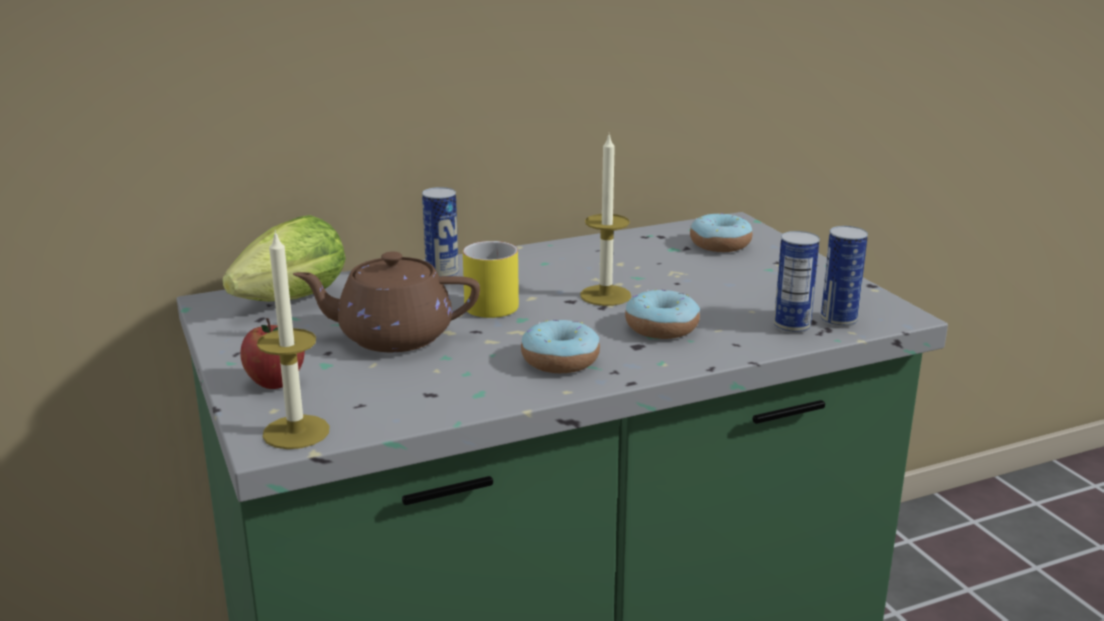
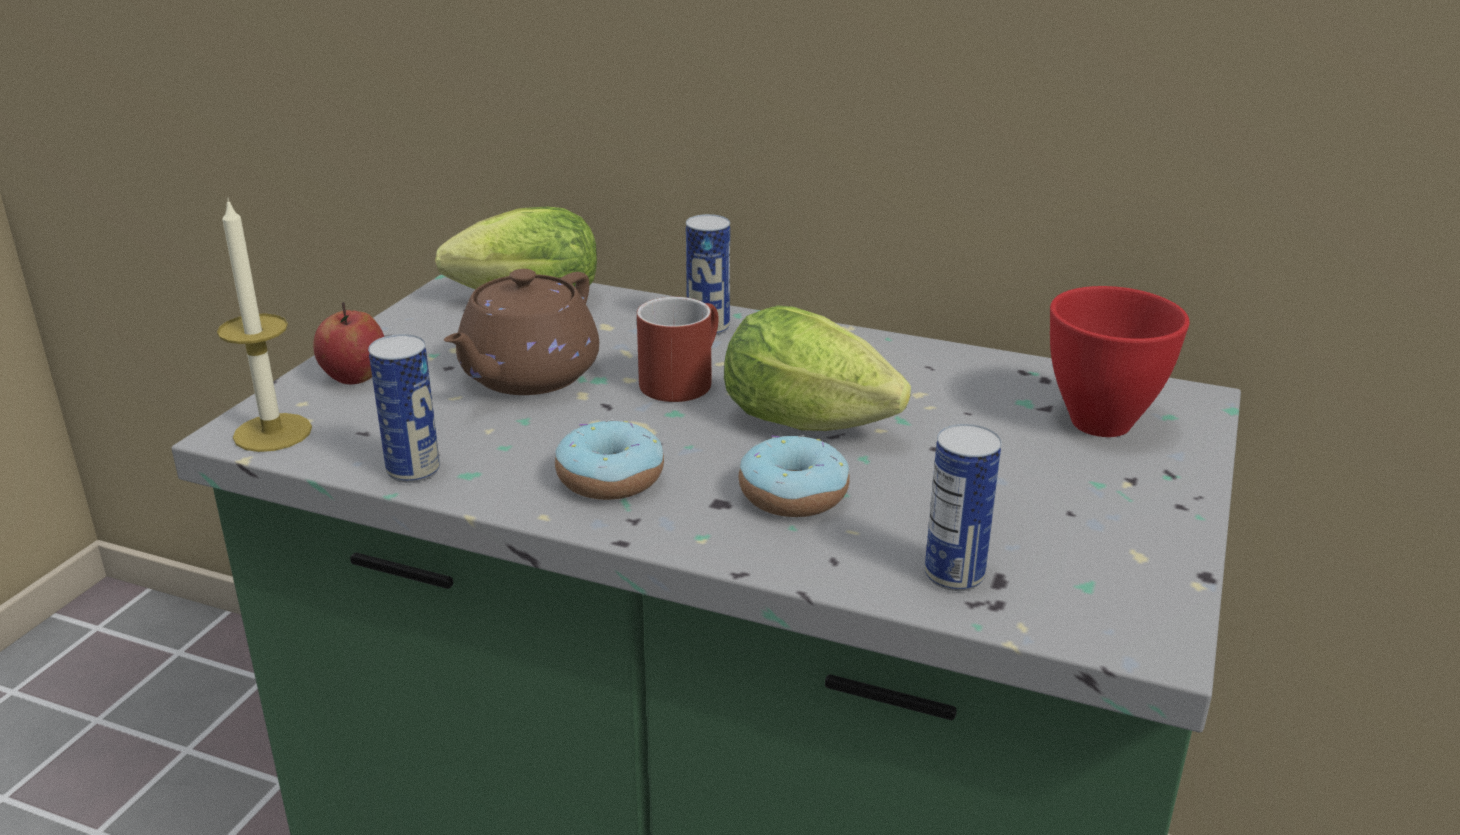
camera: 45 degrees right, 5 degrees up
brown teapot [293,252,480,352] -> brown teapot turned 105 degrees counterclockwise [444,269,599,395]
yellow mug [463,241,519,318] -> red mug [637,297,719,402]
candle [580,135,631,306] -> lettuce [724,305,911,431]
donut [690,213,752,252] -> red bowl [1050,286,1189,437]
can [821,226,868,327] -> can moved to [368,334,440,483]

